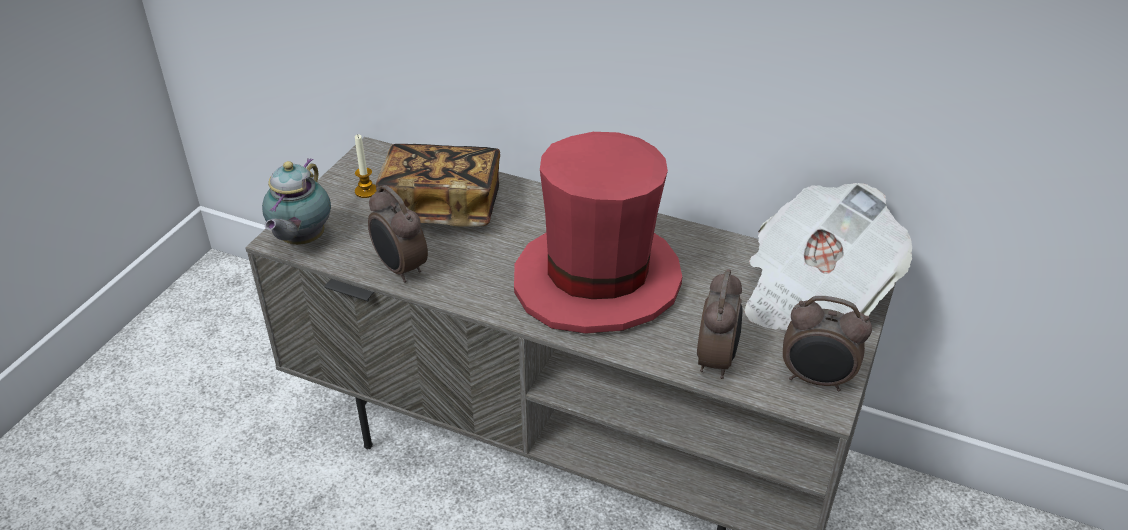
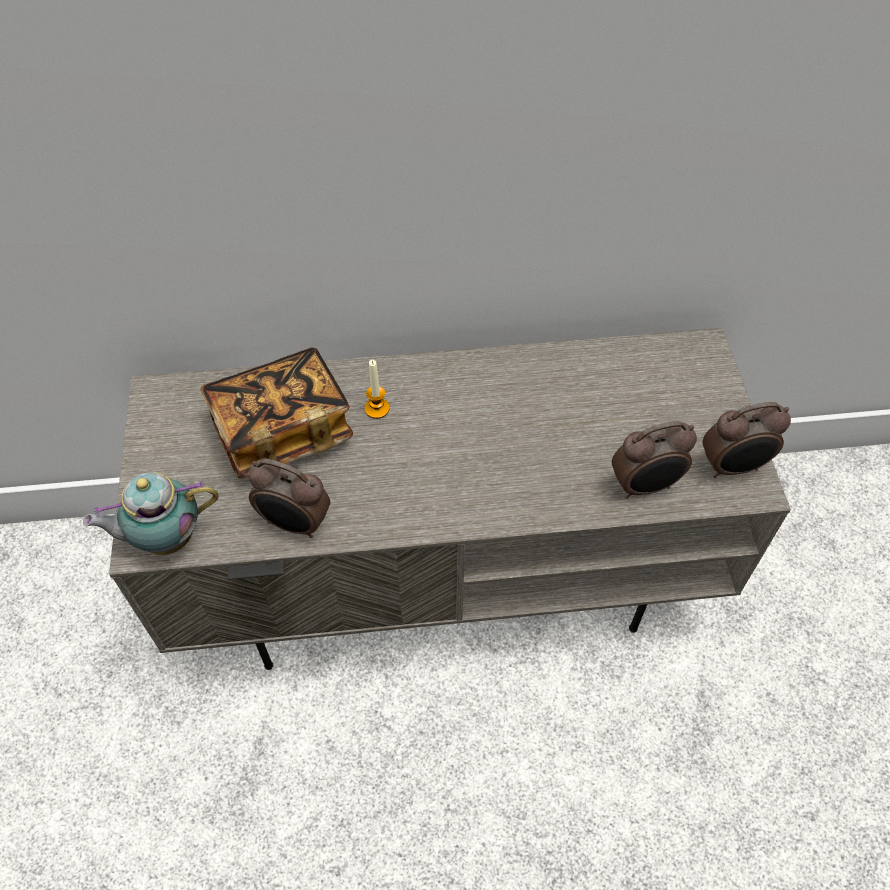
camera: 30 degrees left, 15 degrees up
teapot [262,158,331,245] -> teapot turned 90 degrees clockwise [83,472,218,555]
candle [355,134,377,198] -> candle moved to [365,360,390,419]
red hat [514,132,682,334] -> none
alarm clock [697,269,743,379] -> alarm clock turned 90 degrees clockwise [612,421,697,499]
newspaper [744,183,912,330] -> none

